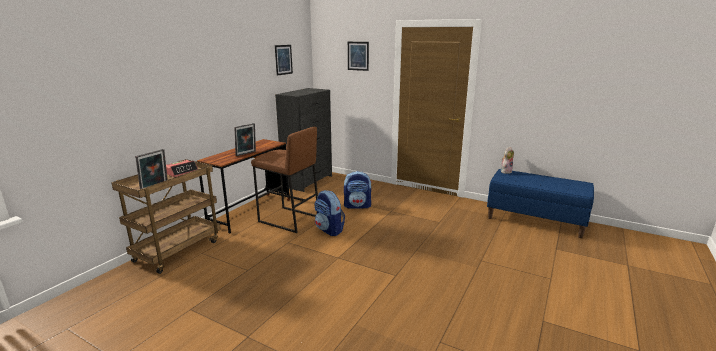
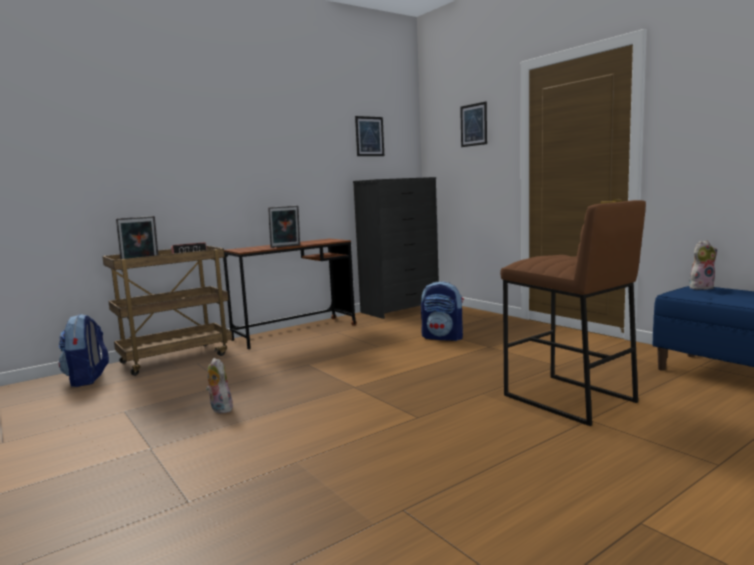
camera: 25 degrees right, 10 degrees down
brown stool [251,127,318,233] -> brown stool moved to [500,200,646,426]
backpack [314,190,345,236] -> backpack moved to [59,314,109,387]
none -> plush toy [206,358,233,414]

